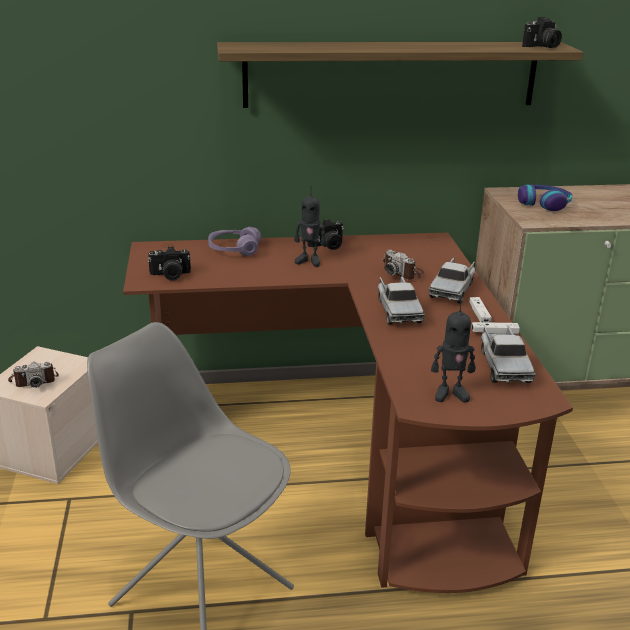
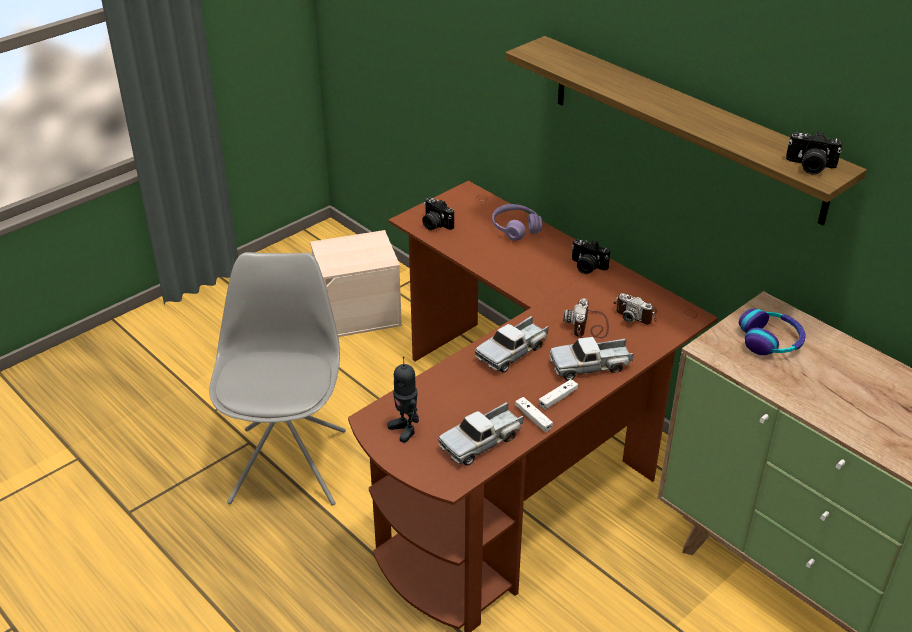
camera: 55 degrees right, 10 degrees up
camera [8,362,59,388] -> camera moved to [613,293,657,324]
toy robot [294,186,326,267] -> none

